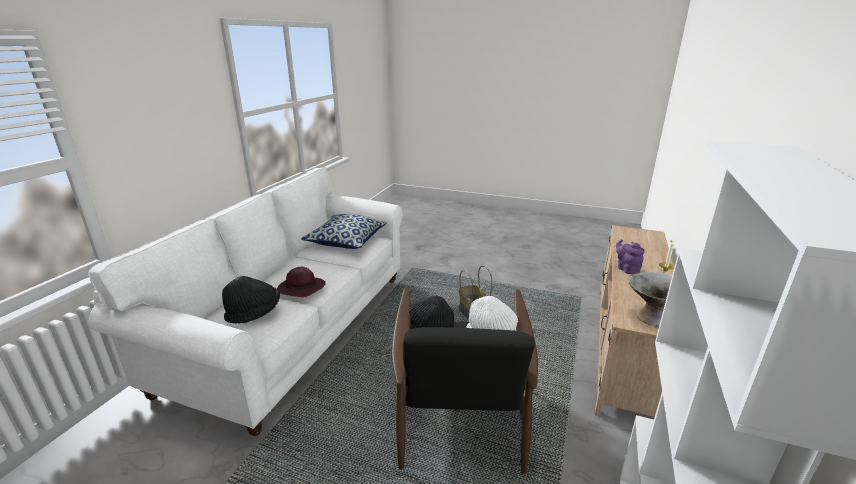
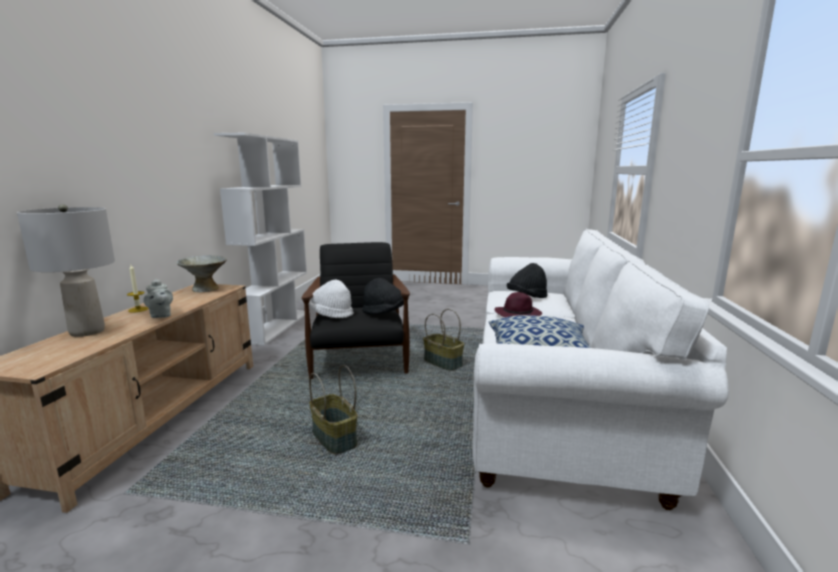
camera: 170 degrees right, 10 degrees down
purple teapot [616,239,645,274] -> grey teapot [143,279,173,318]
none -> grey table lamp [17,204,115,337]
none -> basket [423,309,464,371]

